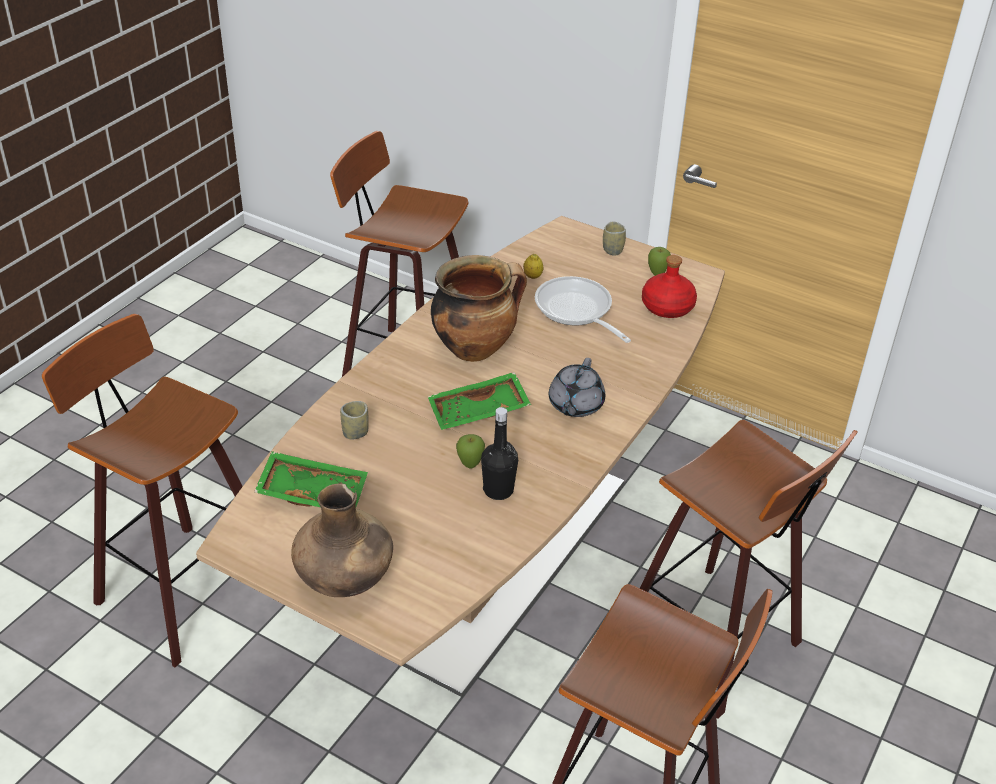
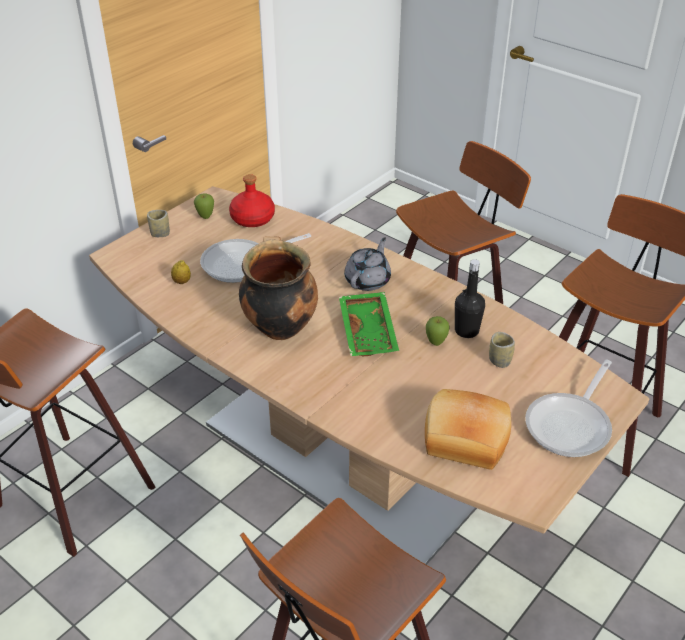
camera: 80 degrees left, 0 degrees up
green tray [254,451,368,507] -> bread [425,389,511,470]
brown vase [291,483,393,597] -> frying pan [525,360,612,457]
cup [340,401,369,439] -> cup moved to [489,332,515,368]
grey teapot [549,358,605,417] -> grey teapot turned 90 degrees counterclockwise [344,237,391,291]

